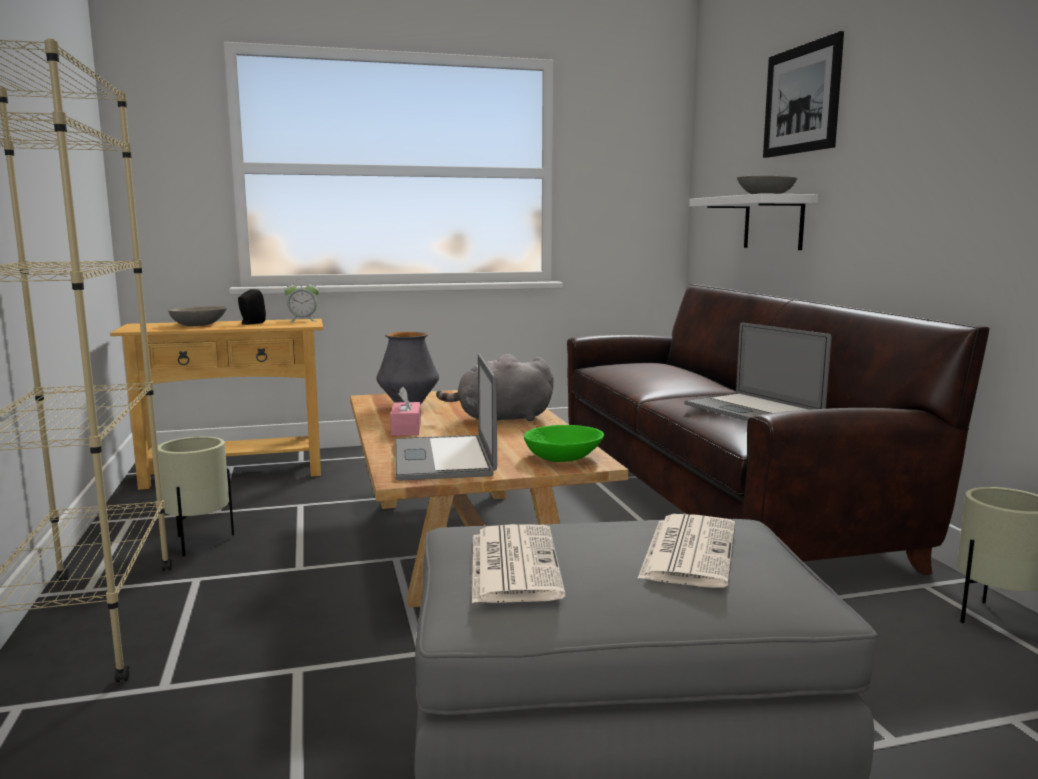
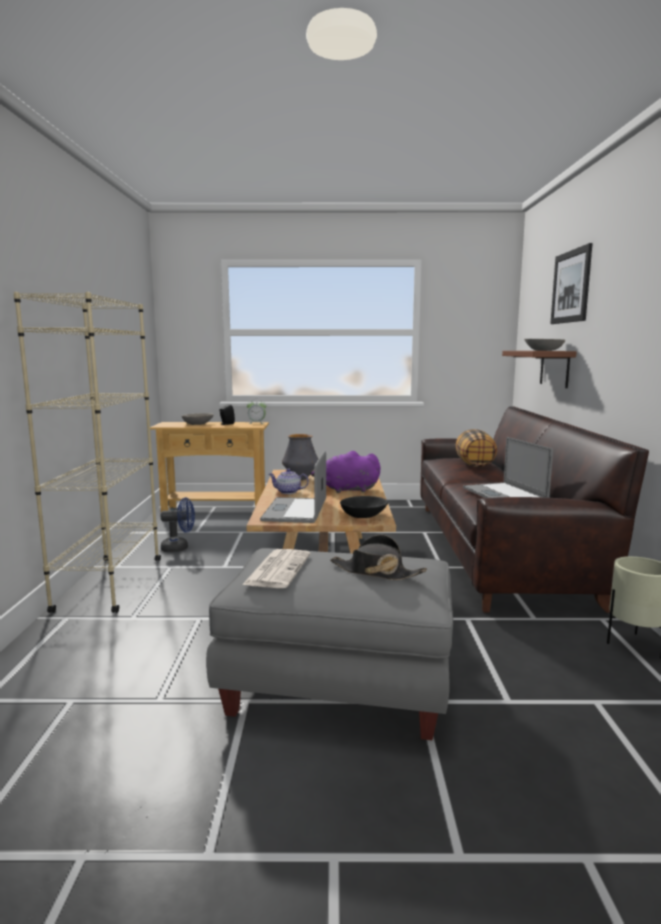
camera: 15 degrees right, 0 degrees up
beige planter [158,436,234,557] -> blue fan [161,497,195,552]
pink tissue box [390,387,421,436] -> teapot [269,469,309,494]
grey plush toy [436,354,554,421] -> purple plush toy [310,451,380,493]
green bowl [524,425,604,462] -> black bowl [340,496,388,518]
newspaper [637,514,735,588] -> black hat [330,535,427,580]
white shelf [689,193,818,250] -> brown shelf [502,351,576,388]
none -> pillow [456,429,497,467]

